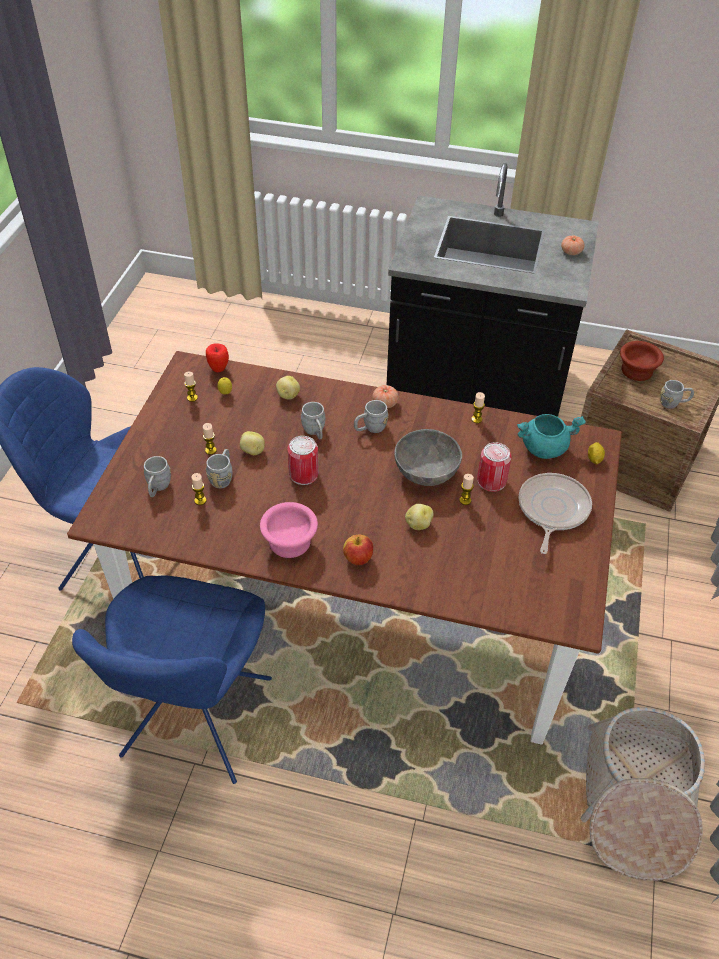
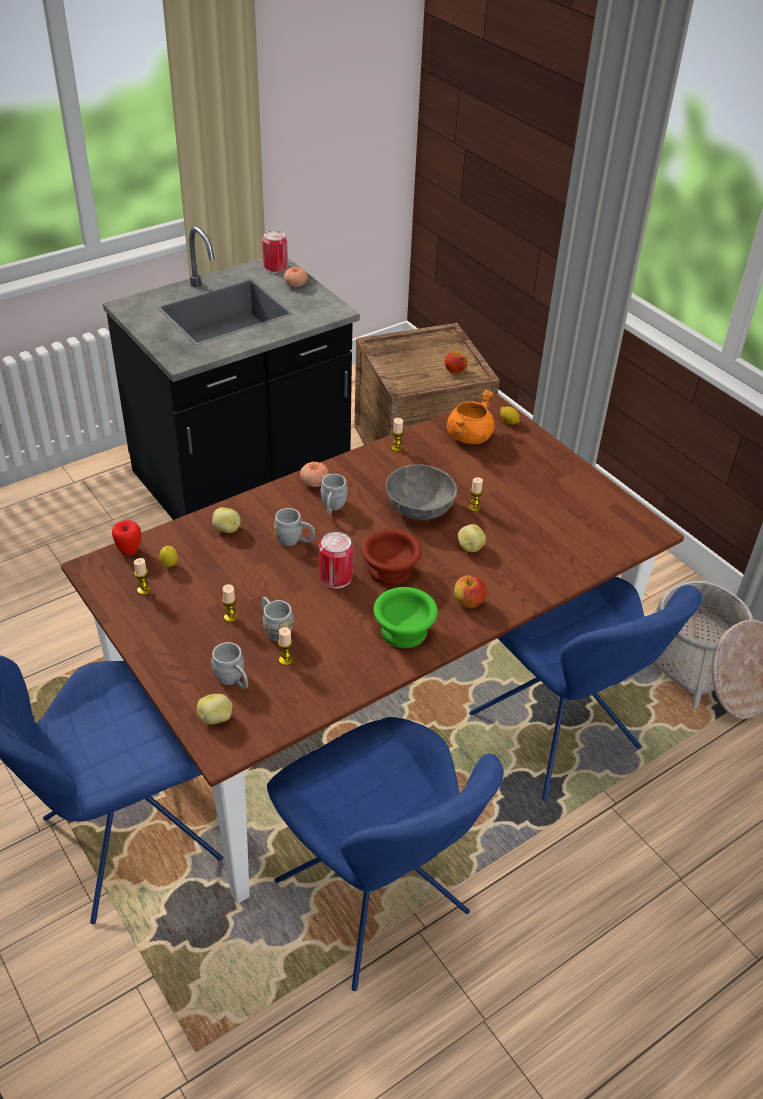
camera: 50 degrees left, 5 degrees down
potato [240,431,265,455] -> potato moved to [197,694,233,724]
pink bowl [260,502,318,558] -> green bowl [373,587,438,648]
can [477,442,512,492] -> can moved to [262,230,288,273]
turquoise cooking pot [517,414,586,459] -> orange cooking pot [447,389,495,444]
frying pan [519,473,592,554] -> none
brown bowl [620,341,664,381] -> brown bowl moved to [361,529,422,586]
grey mug [660,380,694,409] -> apple [445,351,468,374]
none -> blue chair [469,577,703,801]

